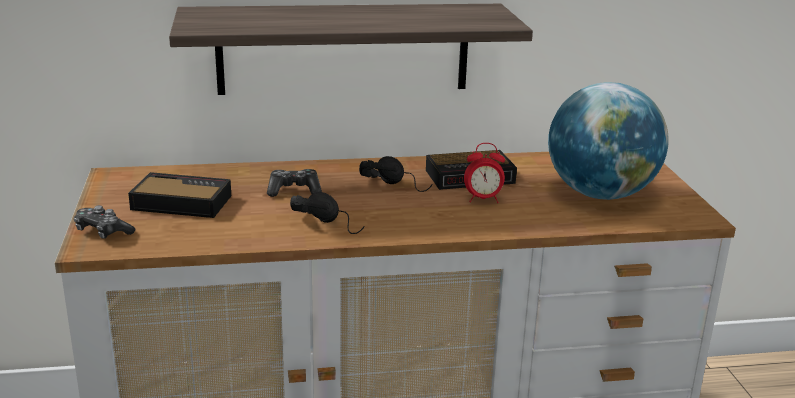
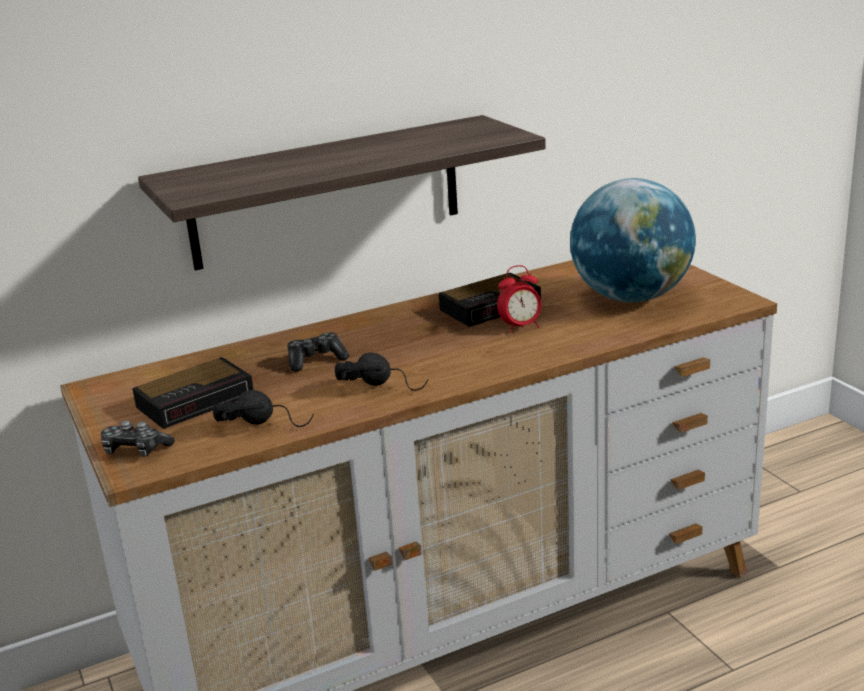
camera: 15 degrees left, 0 degrees up
alarm clock [128,172,231,218] -> alarm clock turned 150 degrees clockwise [132,357,254,429]
black headphones [359,156,433,192] -> black headphones moved to [213,390,314,427]

